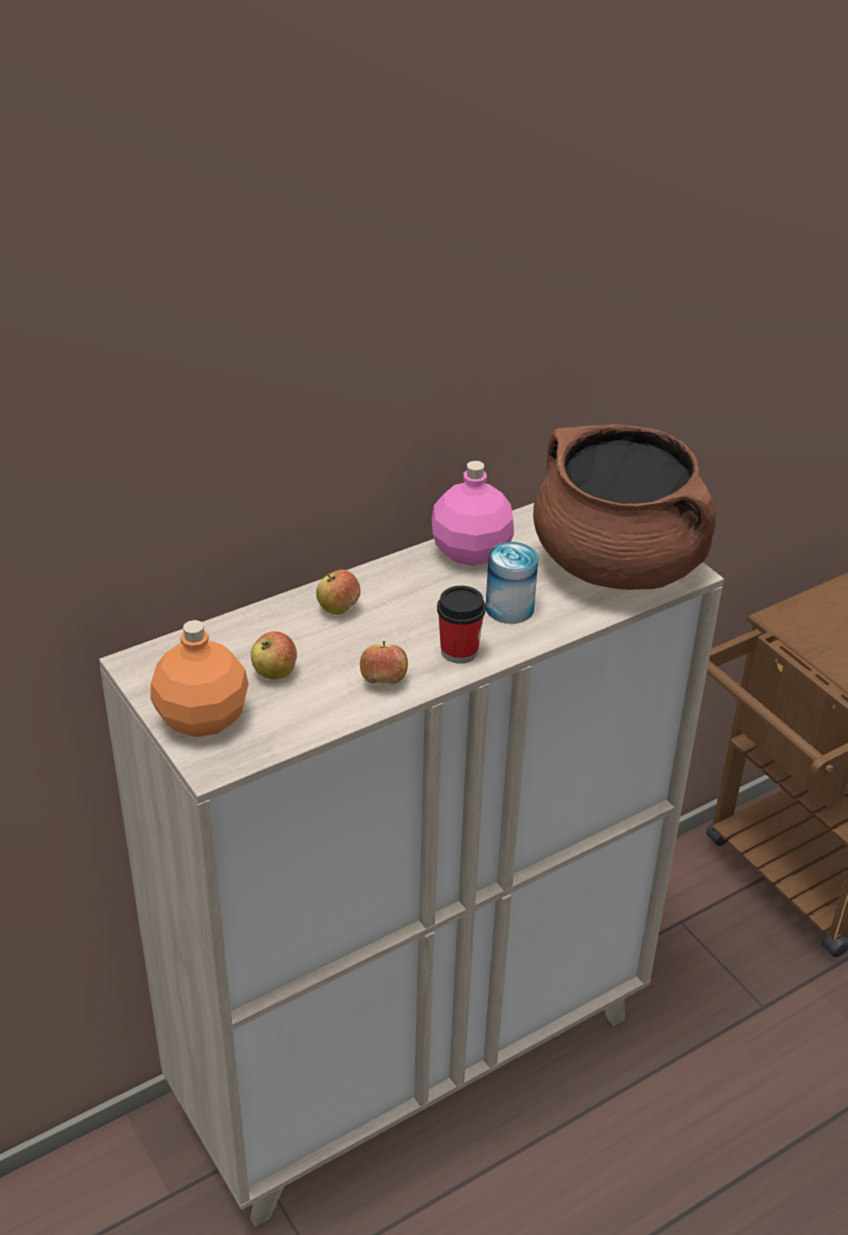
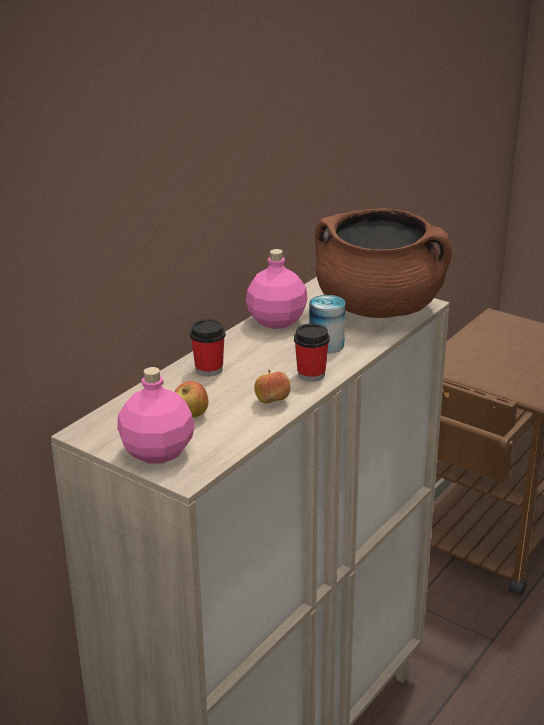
camera: 20 degrees left, 10 degrees down
orange bottle [150,620,249,737] -> pink bottle [117,367,195,464]
apple [316,570,361,615] -> cup [190,319,226,377]

